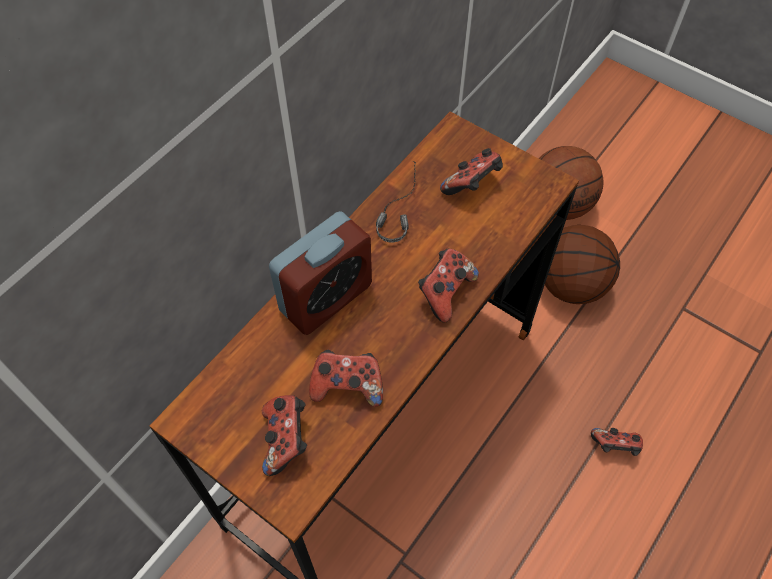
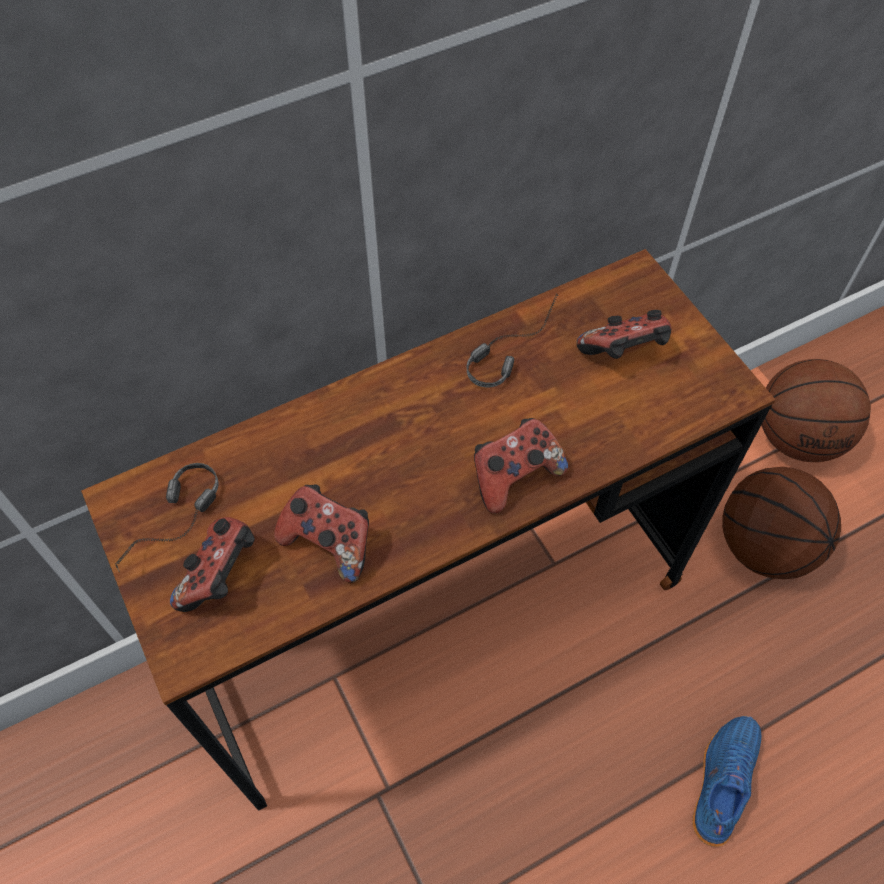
camera: 25 degrees right, 0 degrees up
alarm clock [269,211,372,335] -> none
game controller [591,428,643,456] -> blue shoe [692,716,761,847]
none -> headphones [116,463,219,571]

